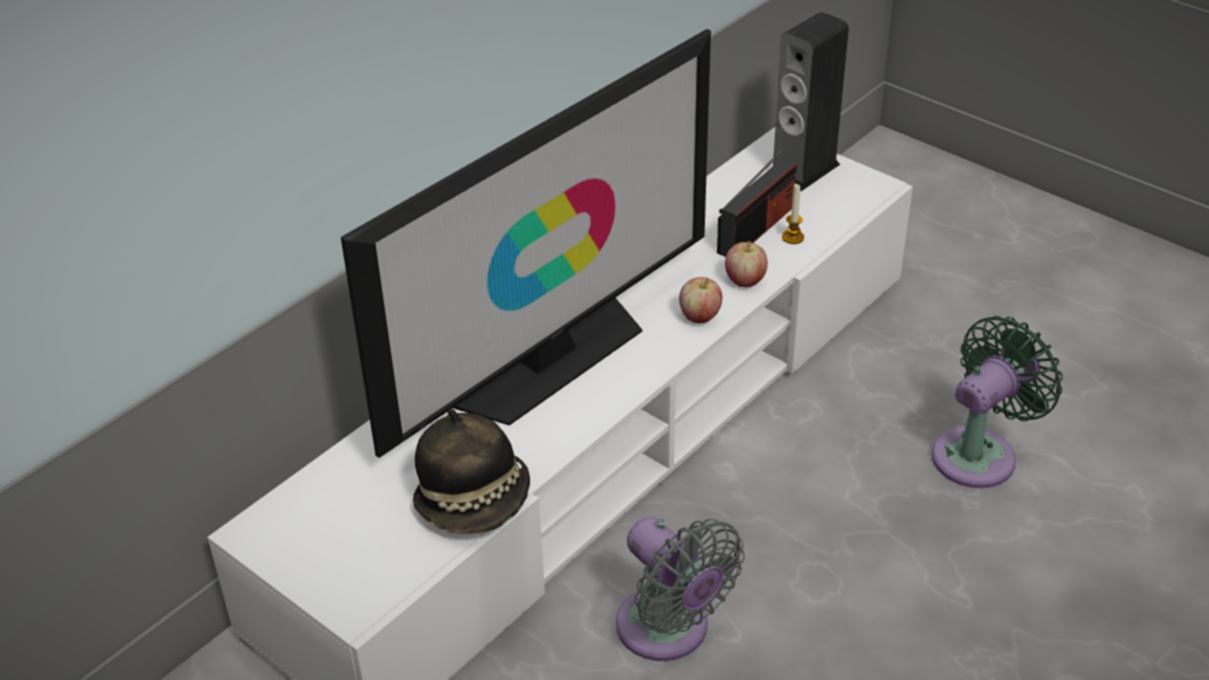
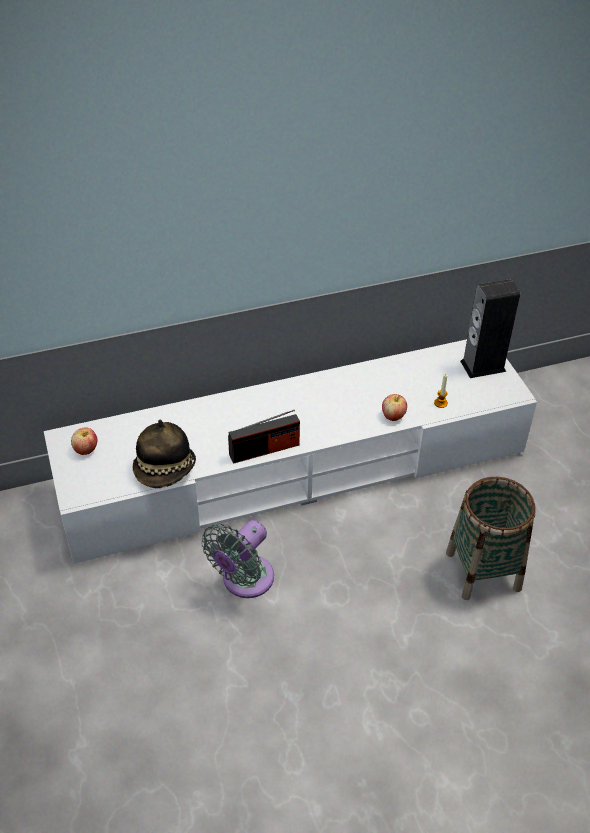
camera: 30 degrees right, 5 degrees up
television [341,29,711,458] -> none
grey fan [616,517,745,661] -> grey fan turned 45 degrees clockwise [201,520,274,598]
apple [679,277,722,323] -> apple moved to [71,428,97,455]
radio [717,151,797,257] -> radio moved to [228,410,300,464]
green fan [932,316,1063,488] -> basket [446,477,536,600]

